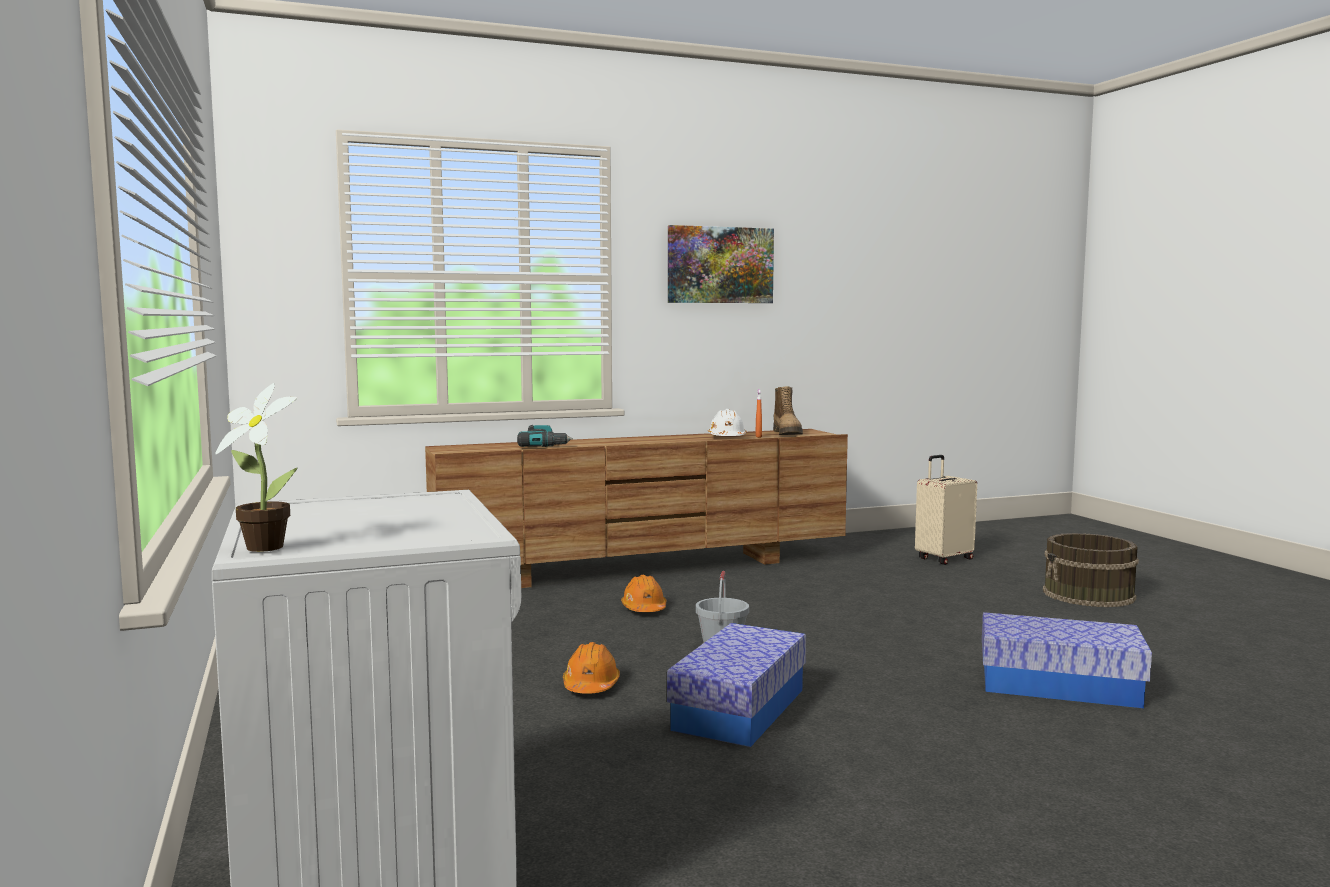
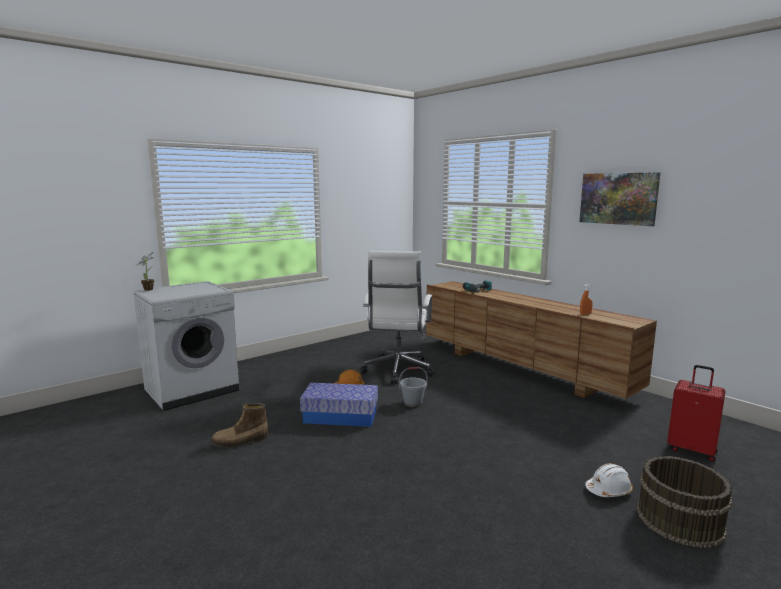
camera: 70 degrees right, 5 degrees up
orange hard hat [621,575,666,612] -> none
white hard hat [708,409,746,436] -> white hard hat moved to [585,463,633,497]
boot [773,387,803,435] -> boot moved to [210,403,269,448]
beige suitcase [915,455,977,565] -> red suitcase [667,365,726,462]
storage box [982,612,1152,708] -> none
none -> white office chair [360,250,435,384]

